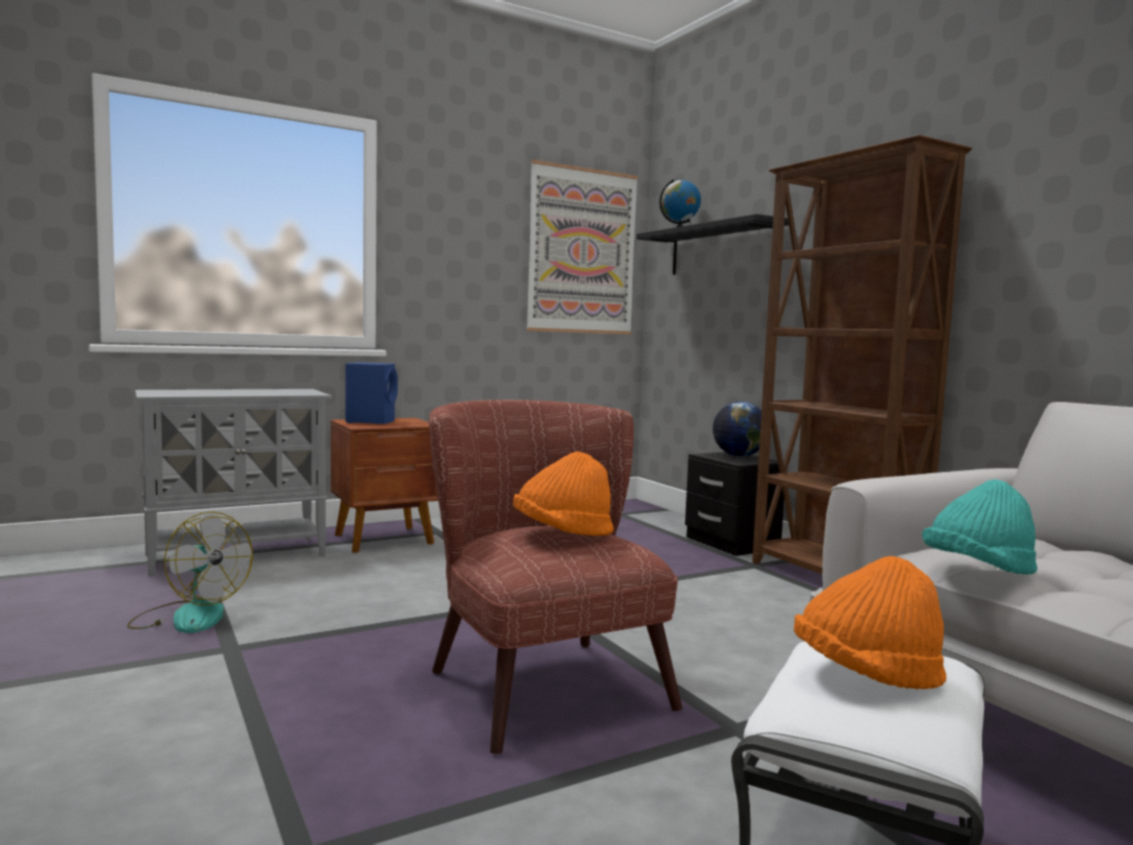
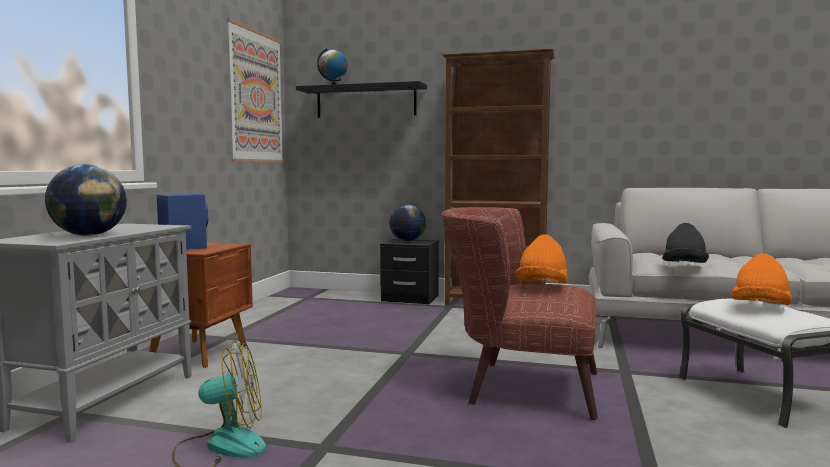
camera: 45 degrees left, 0 degrees up
turquoise hat [922,479,1037,575] -> black hat [662,223,709,263]
none -> globe [45,164,127,236]

